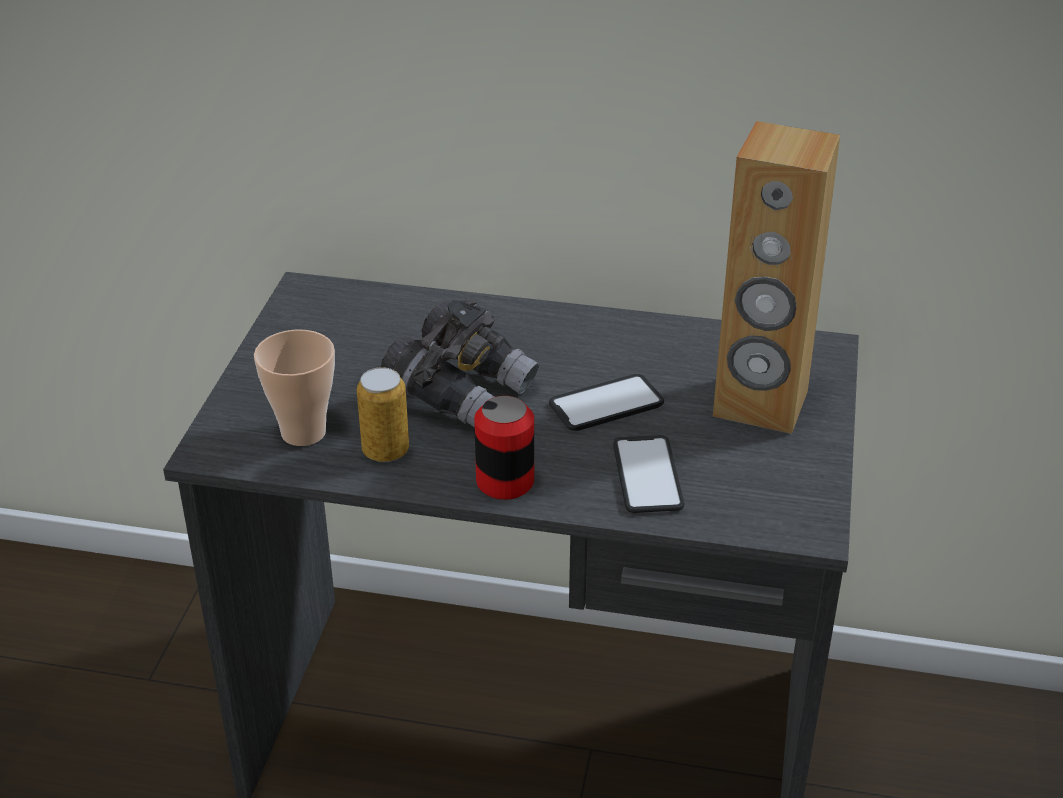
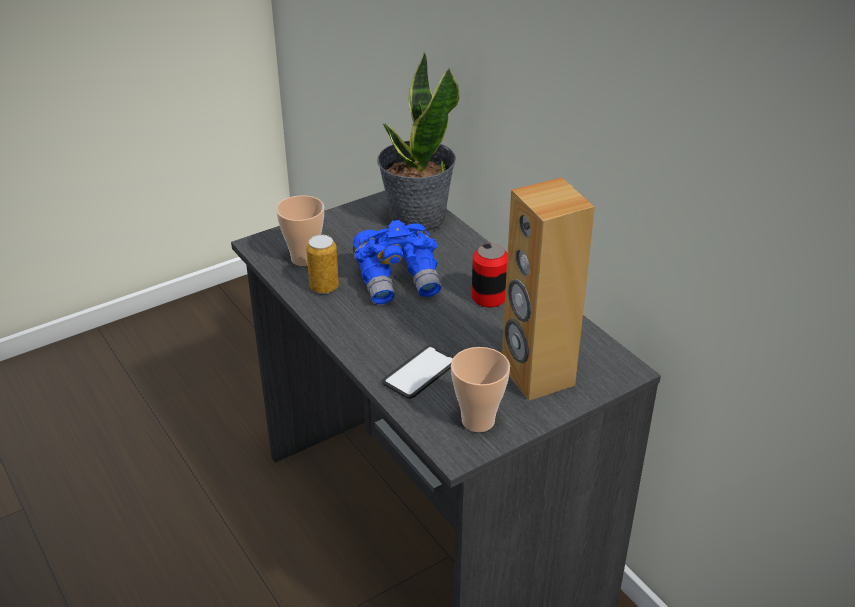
camera: 45 degrees right, 0 degrees up
grey binoculars [381,300,539,428] -> blue binoculars [353,220,441,305]
can [474,396,534,500] -> can moved to [472,244,508,308]
phone [549,374,664,431] -> none
none -> potted plant [377,52,460,232]
none -> cup [451,347,510,432]

